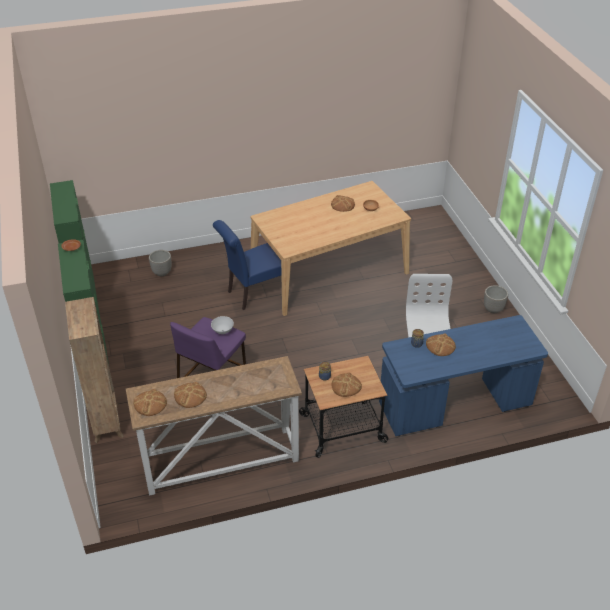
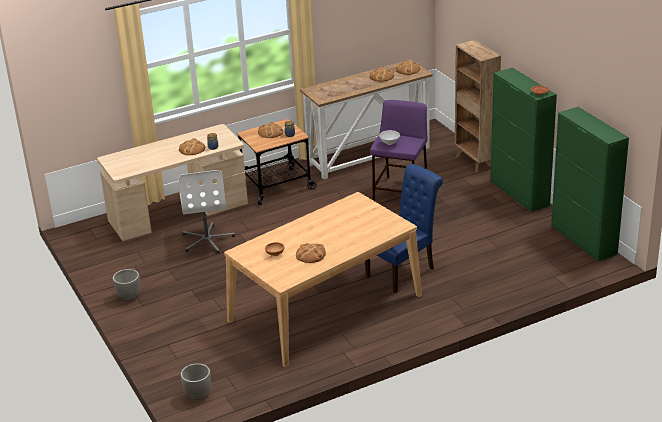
camera: 170 degrees right, 10 degrees down
planter [149,250,171,276] -> planter moved to [181,363,211,400]
blue desk [379,315,548,436] -> beige desk [97,124,248,241]

